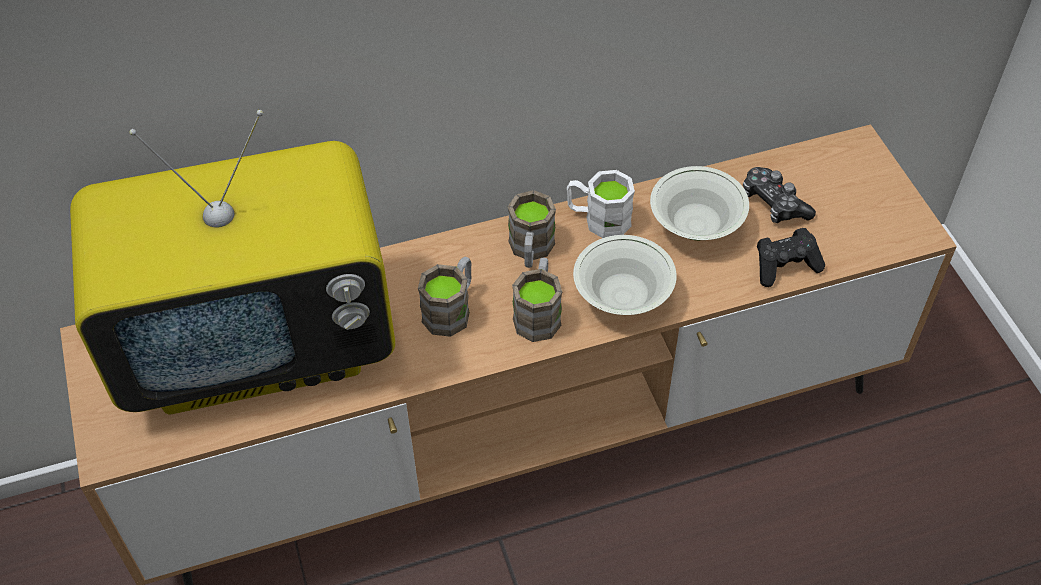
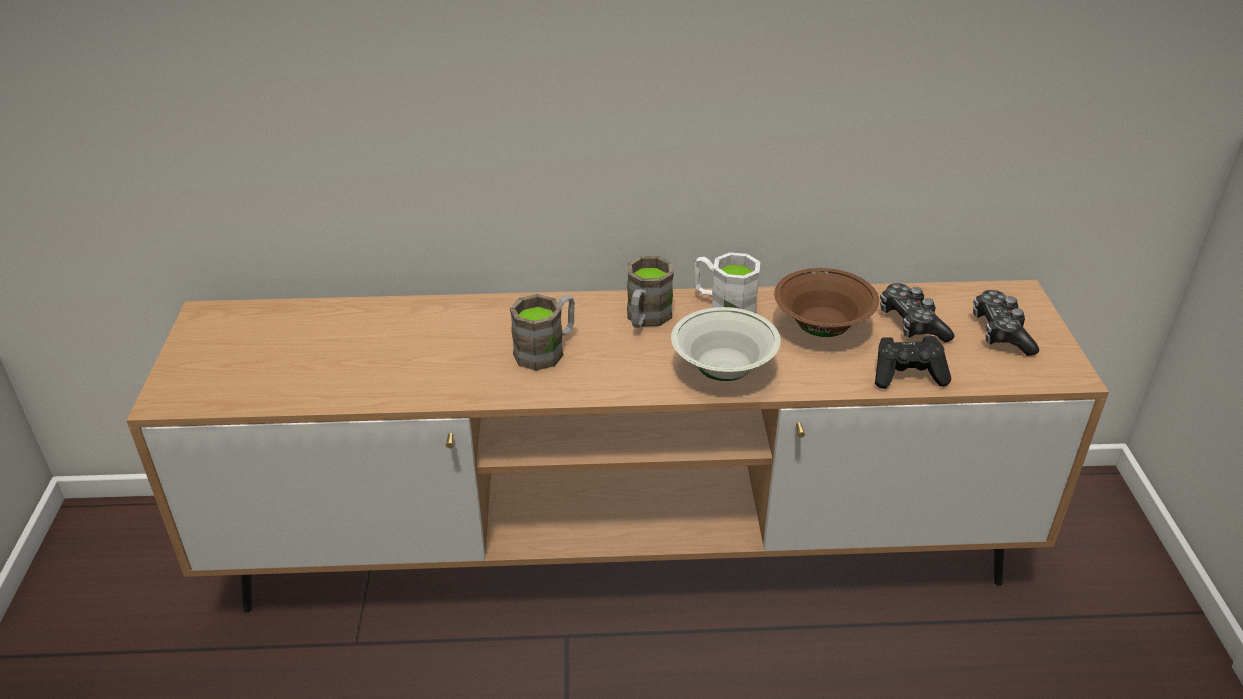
camera: 15 degrees right, 15 degrees down
television [70,110,395,414] -> none
brown mug [512,258,562,342] -> none
white bowl [650,166,749,240] -> brown bowl [774,268,879,337]
none -> game controller [973,290,1039,356]

